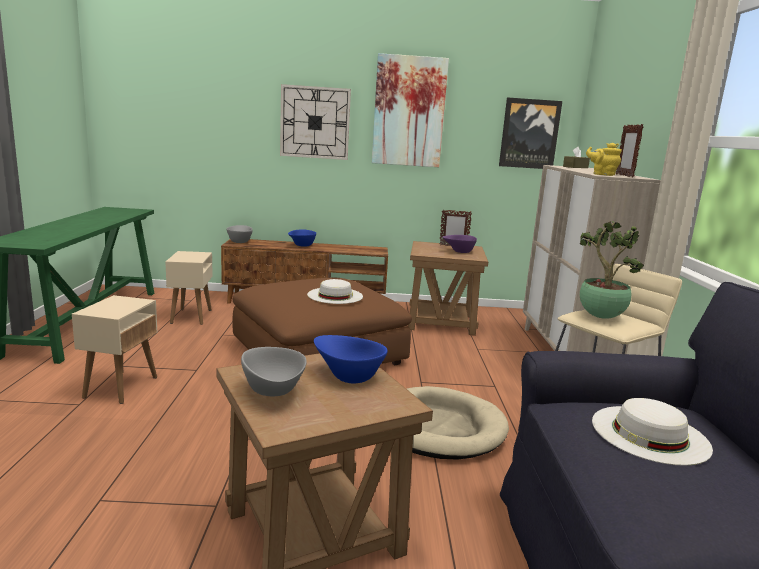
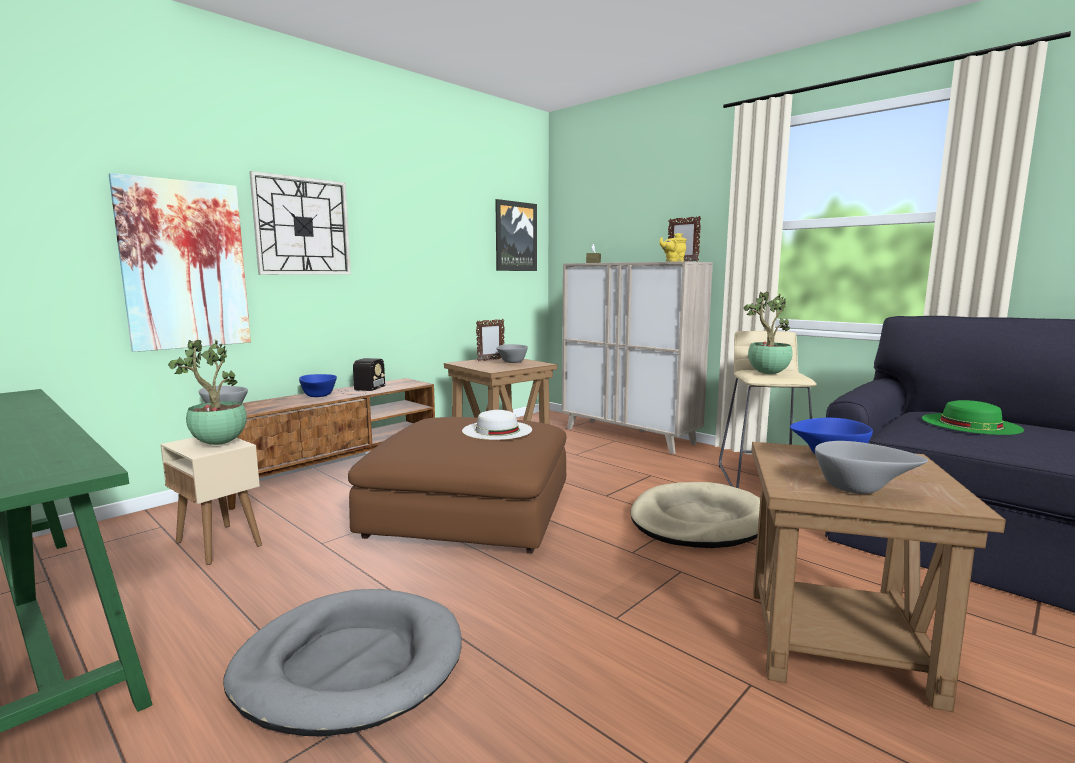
camera: 45 degrees left, 5 degrees down
beige side table [72,295,157,404] -> grey dog bed [223,589,462,737]
picture [372,53,449,167] -> picture moved to [109,173,251,352]
purple bowl [442,235,477,253] -> grey bowl [496,344,528,363]
white hat [592,398,713,466] -> green hat [922,400,1024,435]
none -> potted plant [168,340,247,445]
none -> radio [337,358,385,394]

